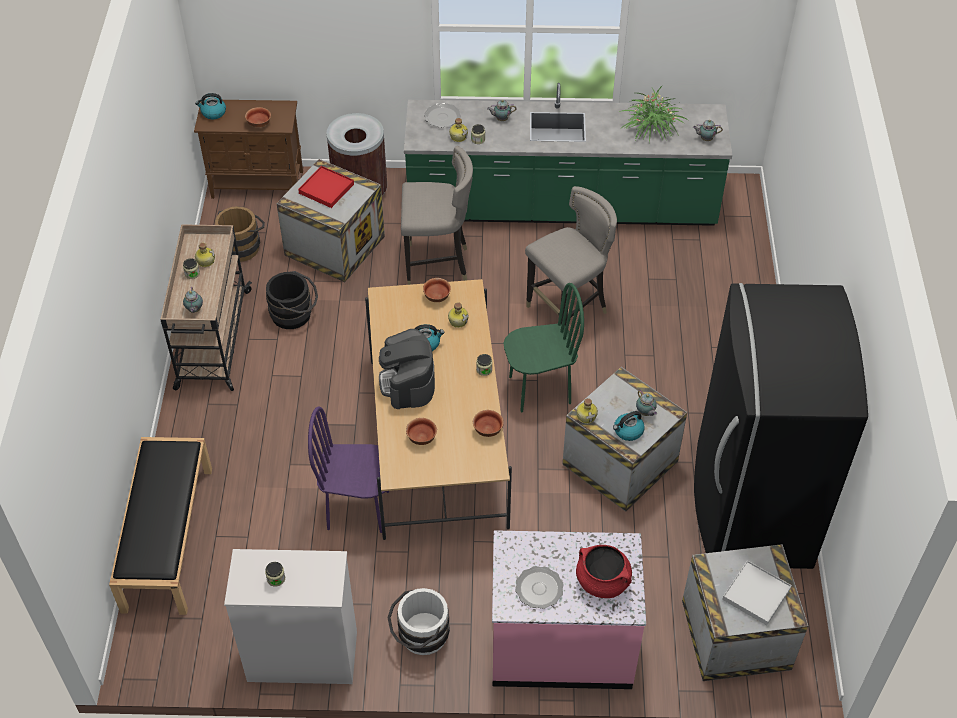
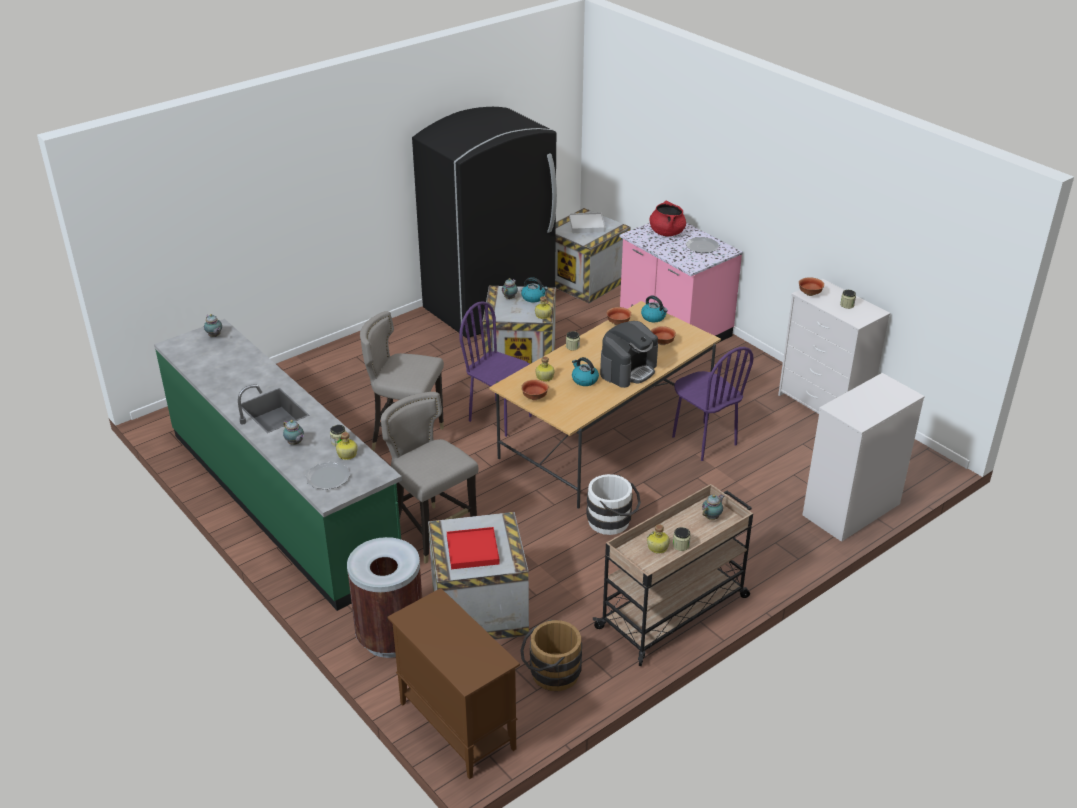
camera: 130 degrees left, 15 degrees down
black bench [109,437,212,615] -> white dresser [803,373,925,542]
kettle [195,93,226,119] -> kettle moved to [641,296,668,322]
bowl [245,107,271,128] -> bowl moved to [799,277,824,296]
black bucket [266,271,318,329] -> none
white bucket [388,588,450,655] -> white bucket moved to [586,474,641,535]
green chair [503,283,584,412] -> purple chair [459,301,532,437]
potted plant [619,85,688,143] -> none

